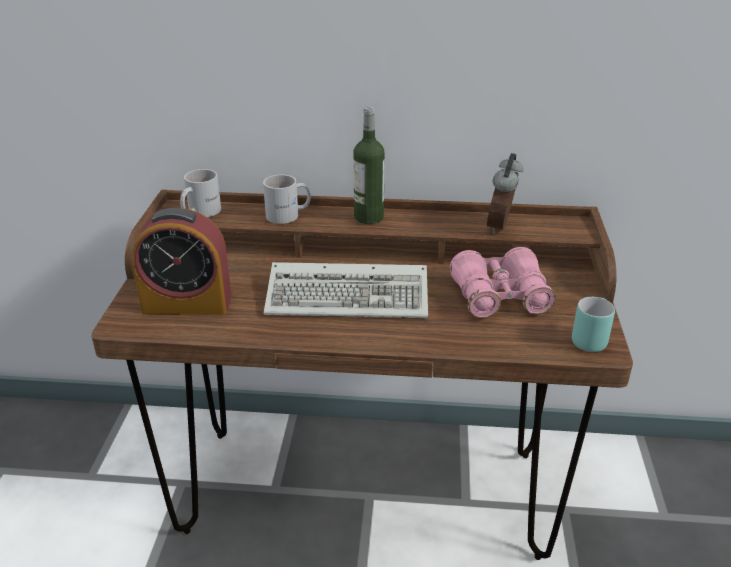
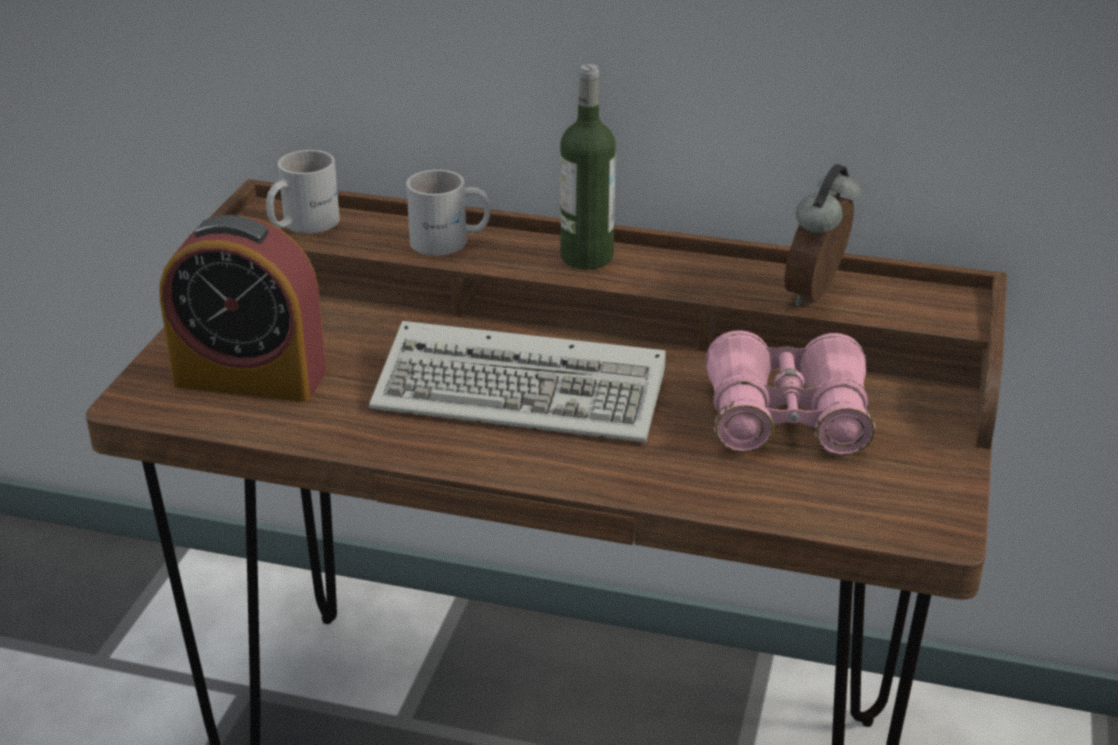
camera: 10 degrees right, 0 degrees up
turquoise mug [572,297,615,352] -> none

